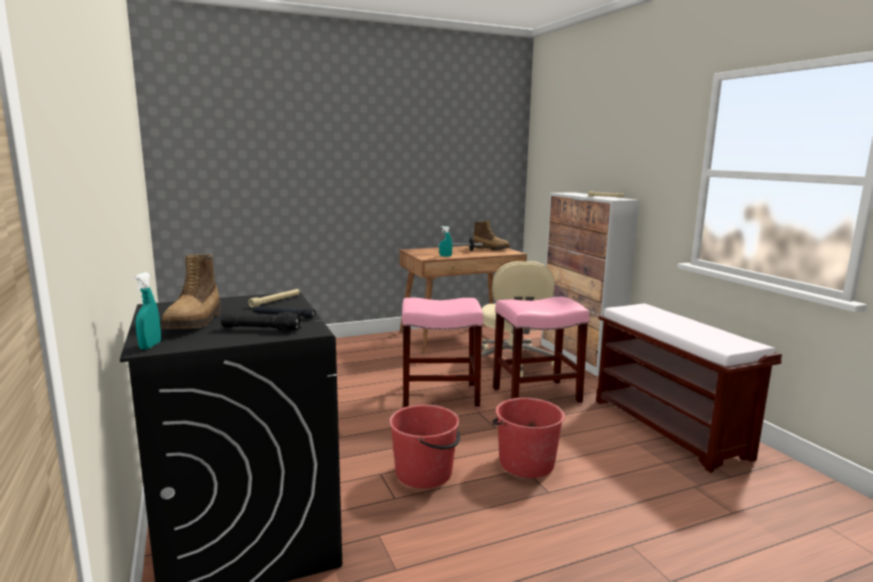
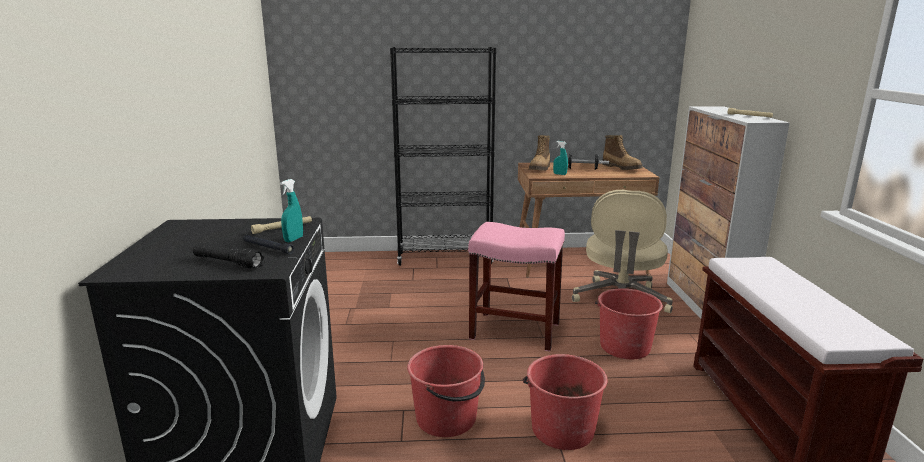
camera: 20 degrees right, 5 degrees up
turquoise spray bottle [134,272,161,349] -> turquoise spray bottle moved to [280,179,303,242]
boot [161,254,221,329] -> boot moved to [529,135,550,171]
pink stool [493,297,590,404] -> red bucket [595,288,663,359]
none -> black bookcase [390,47,496,266]

